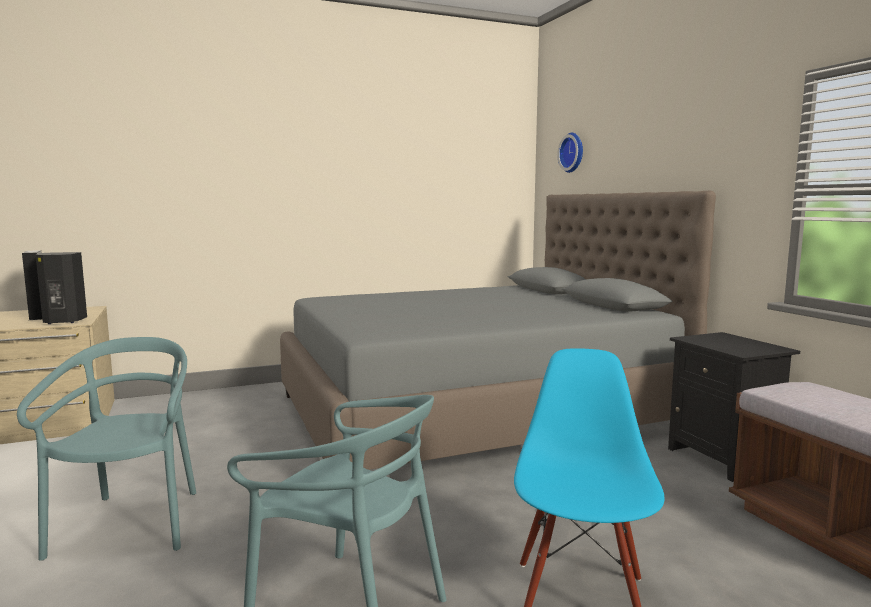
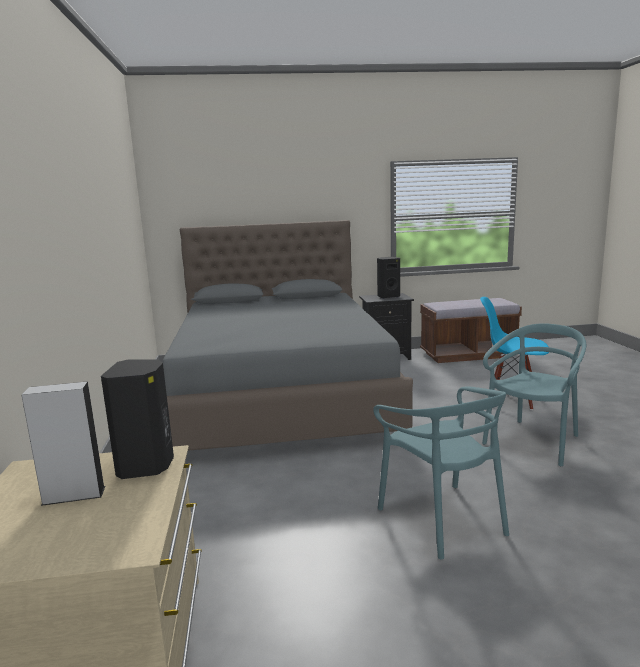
camera: 75 degrees left, 5 degrees up
turquoise chair [17,337,196,561] -> turquoise chair turned 120 degrees counterclockwise [373,386,509,559]
wall clock [557,133,583,173] -> none
none -> black speaker [377,257,400,299]

